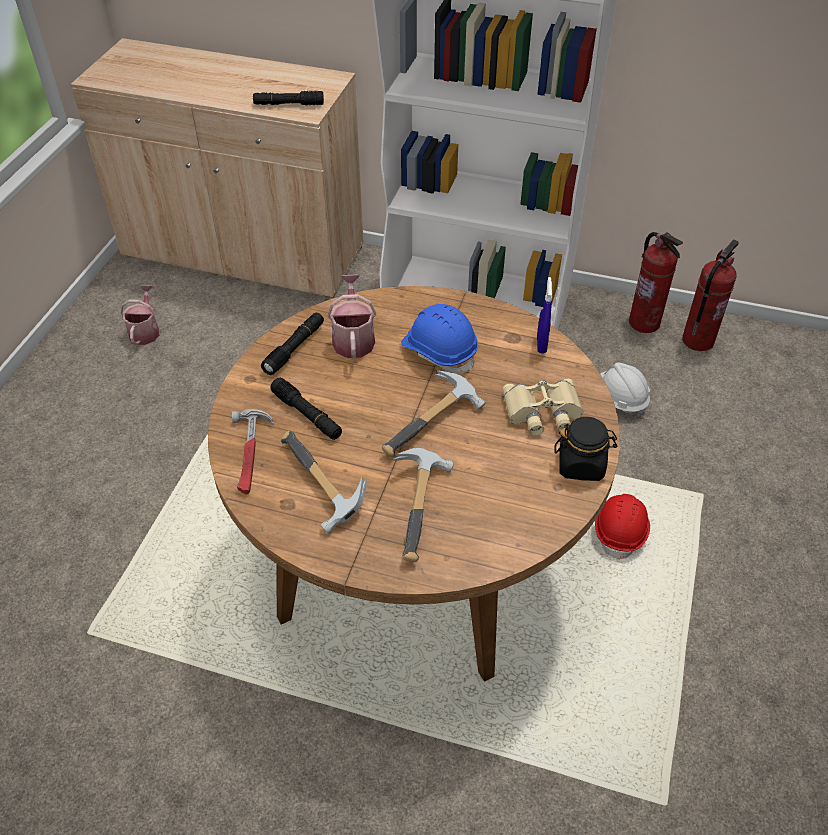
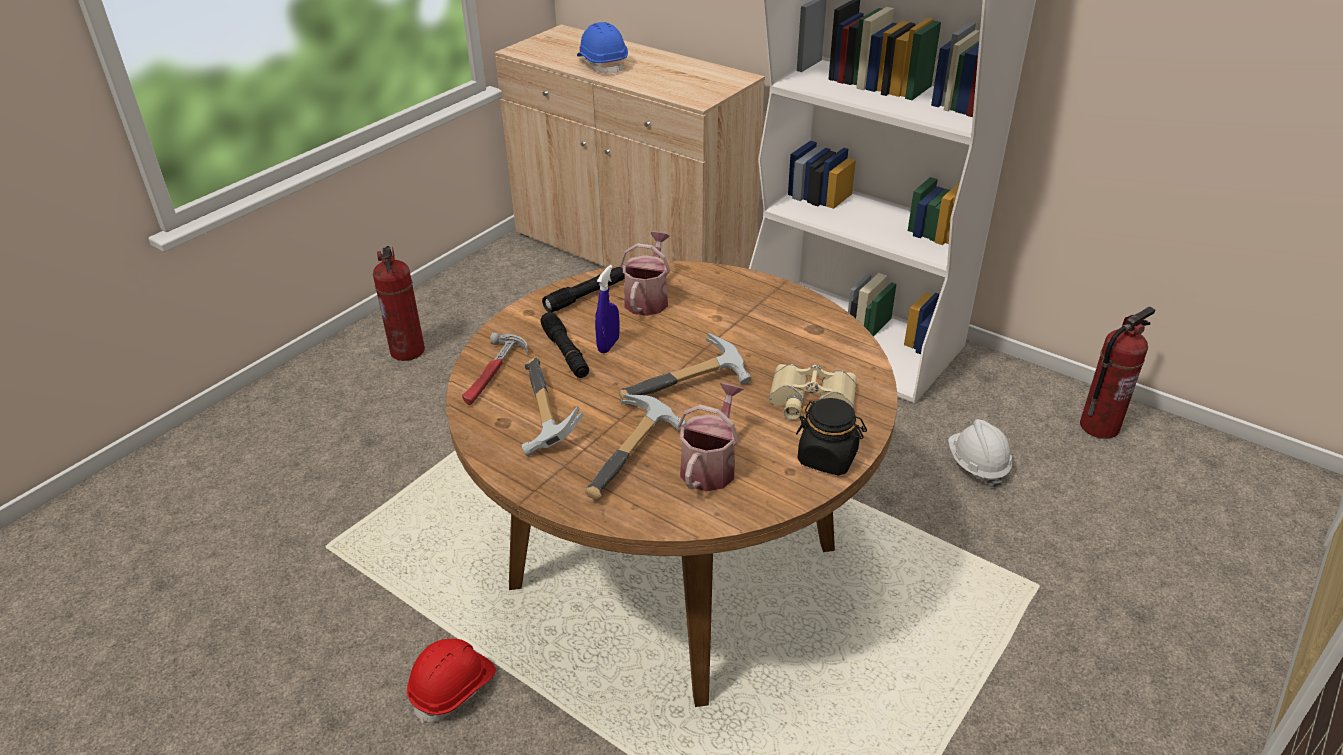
camera: 20 degrees right, 10 degrees down
watering can [121,285,159,345] -> watering can moved to [678,383,744,491]
black flashlight [253,91,324,105] -> none
blue hard hat [401,304,478,374] -> blue hard hat moved to [577,22,628,75]
blue spray bottle [537,277,552,354] -> blue spray bottle moved to [595,265,620,353]
red hard hat [595,494,650,560] -> red hard hat moved to [407,639,496,724]
fire extinguisher [629,232,683,333] -> fire extinguisher moved to [373,246,425,361]

